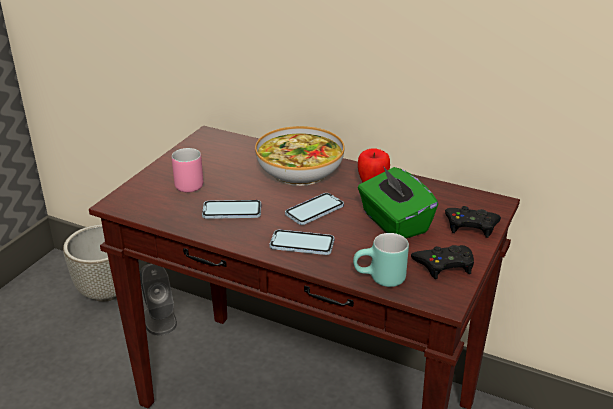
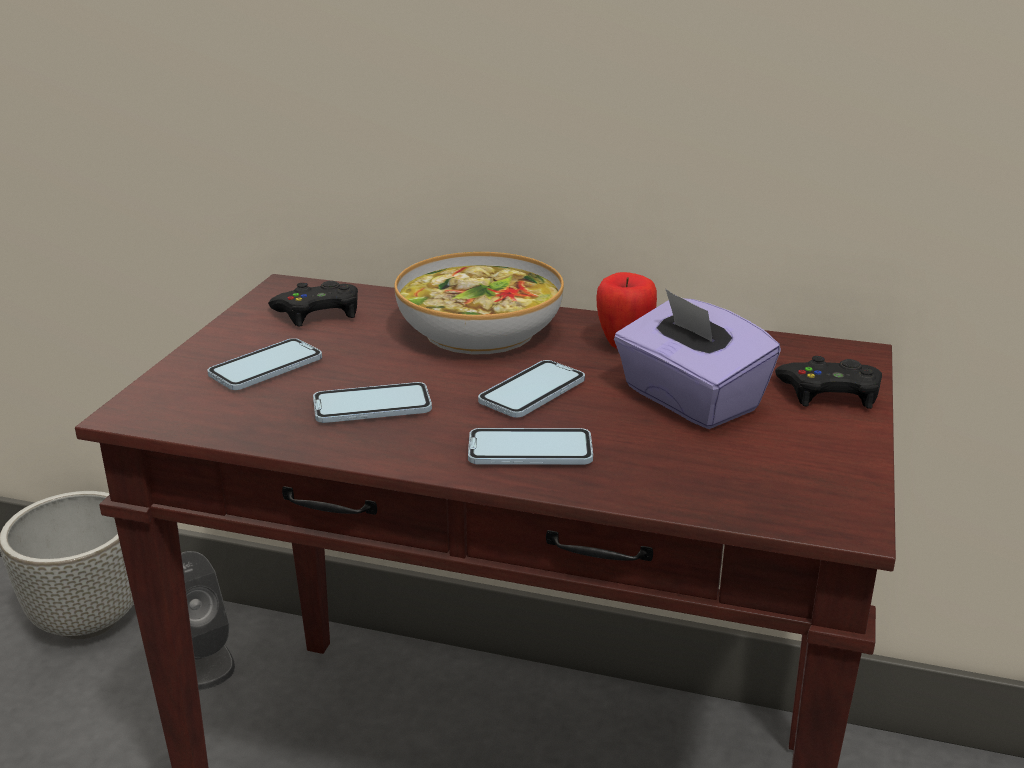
camera: 10 degrees left, 5 degrees down
pink mug [172,148,203,193] -> phone [207,338,322,390]
turquoise mug [353,233,409,287] -> none
green tissue box [358,166,438,238] -> purple tissue box [614,289,781,429]
black game controller [411,245,474,279] -> black game controller moved to [268,281,358,327]

